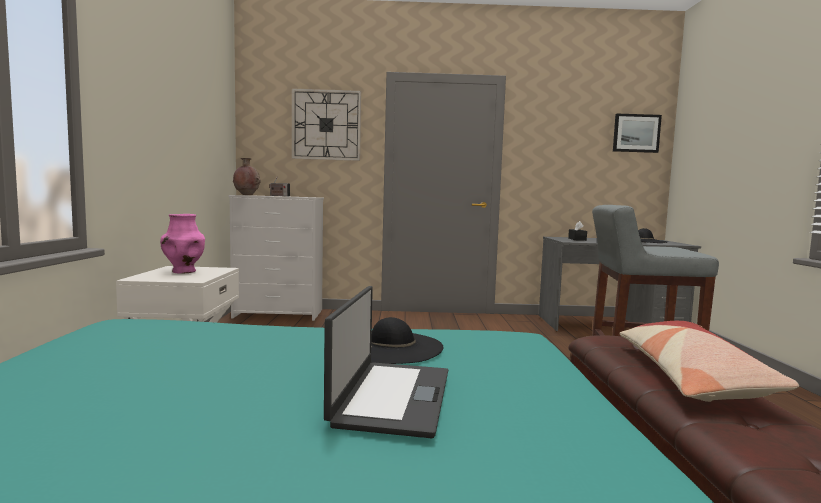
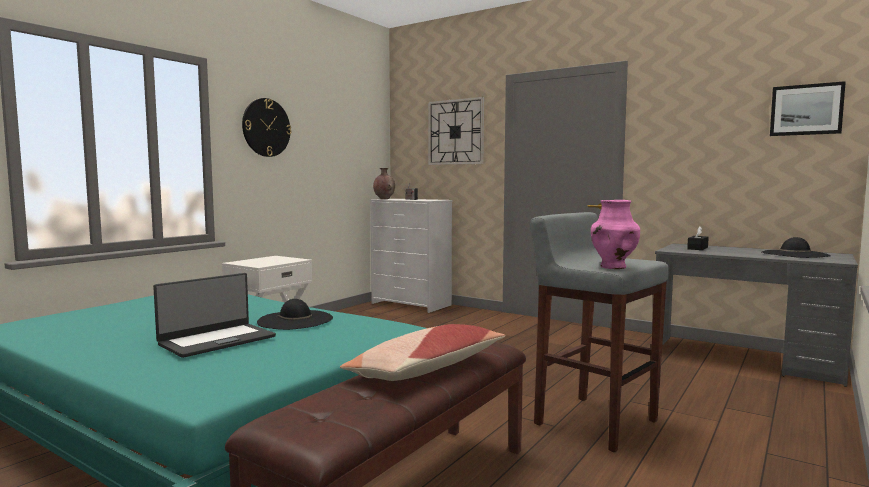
camera: 35 degrees right, 0 degrees up
pink vase [160,214,205,274] -> pink vase moved to [591,200,640,269]
none -> wall clock [242,98,291,157]

